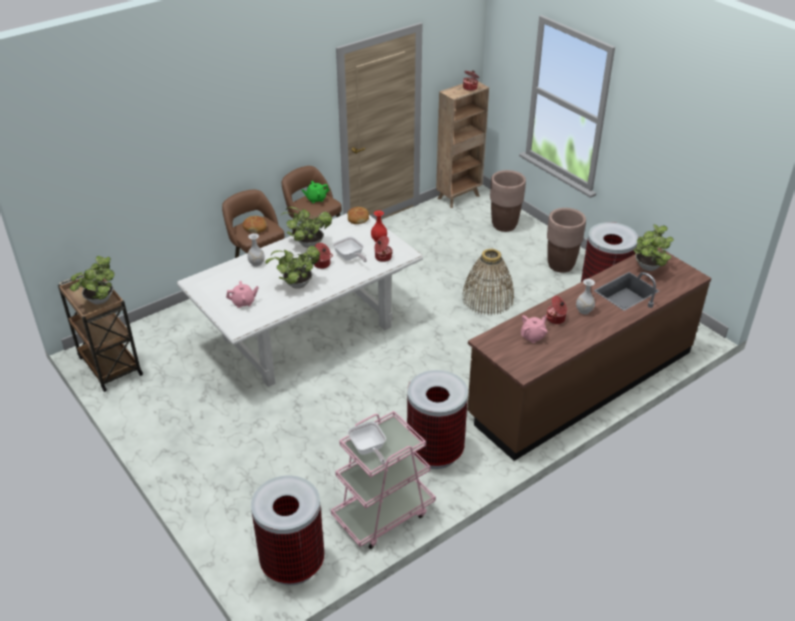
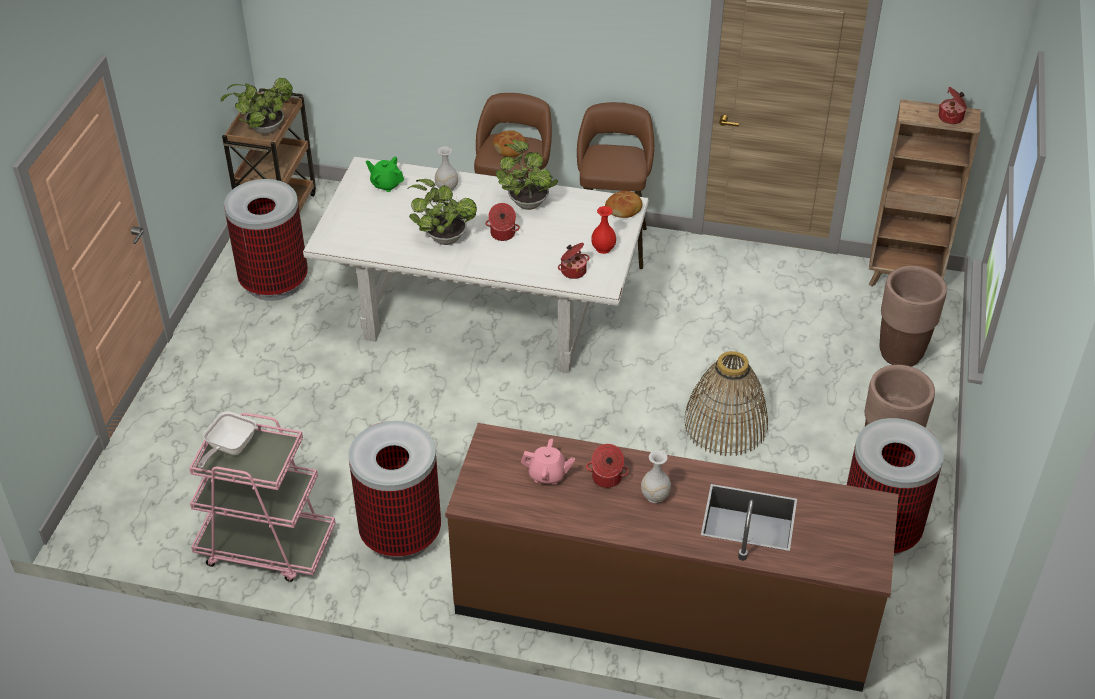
camera: 50 degrees right, 5 degrees up
pink teapot [226,281,259,308] -> none
trash can [251,475,324,585] -> trash can moved to [224,179,308,301]
green teapot [302,181,329,203] -> green teapot moved to [366,157,404,192]
frying pan [333,237,367,262] -> none
potted plant [633,224,674,271] -> none

